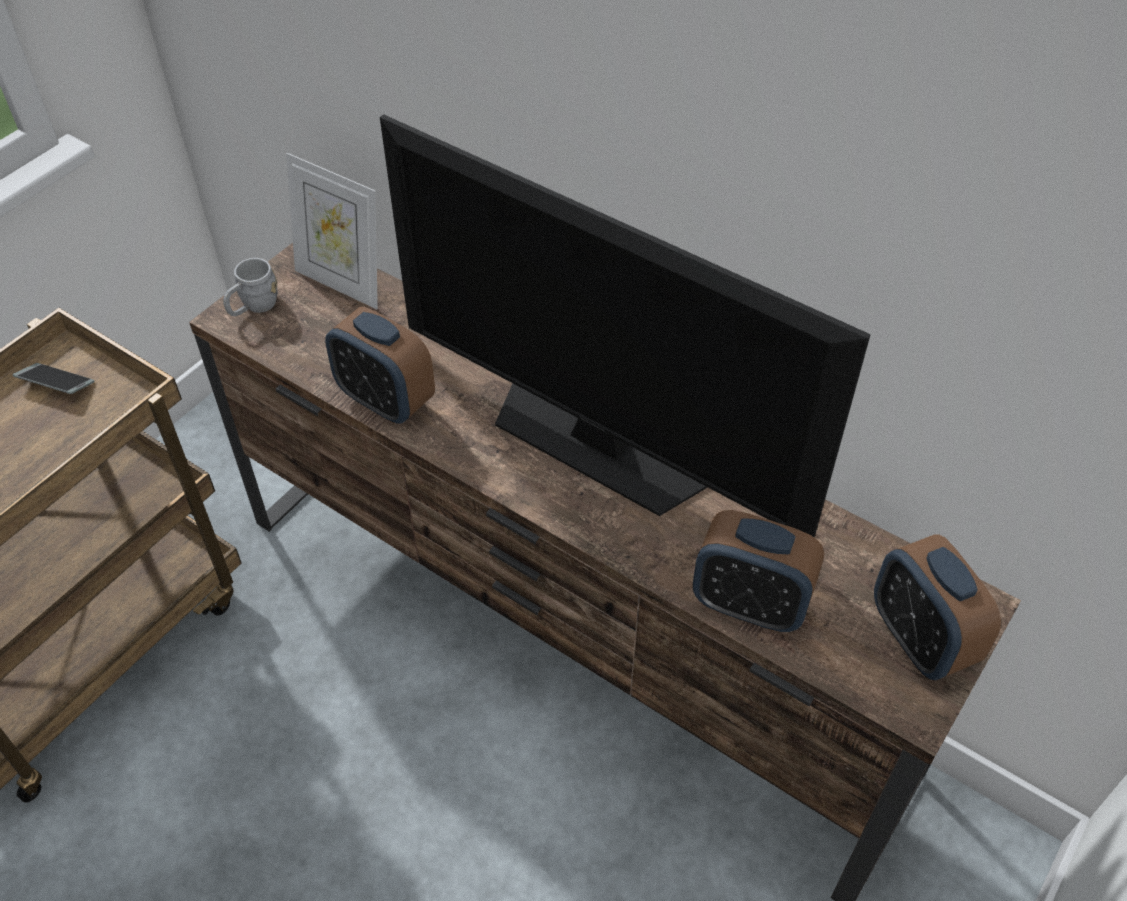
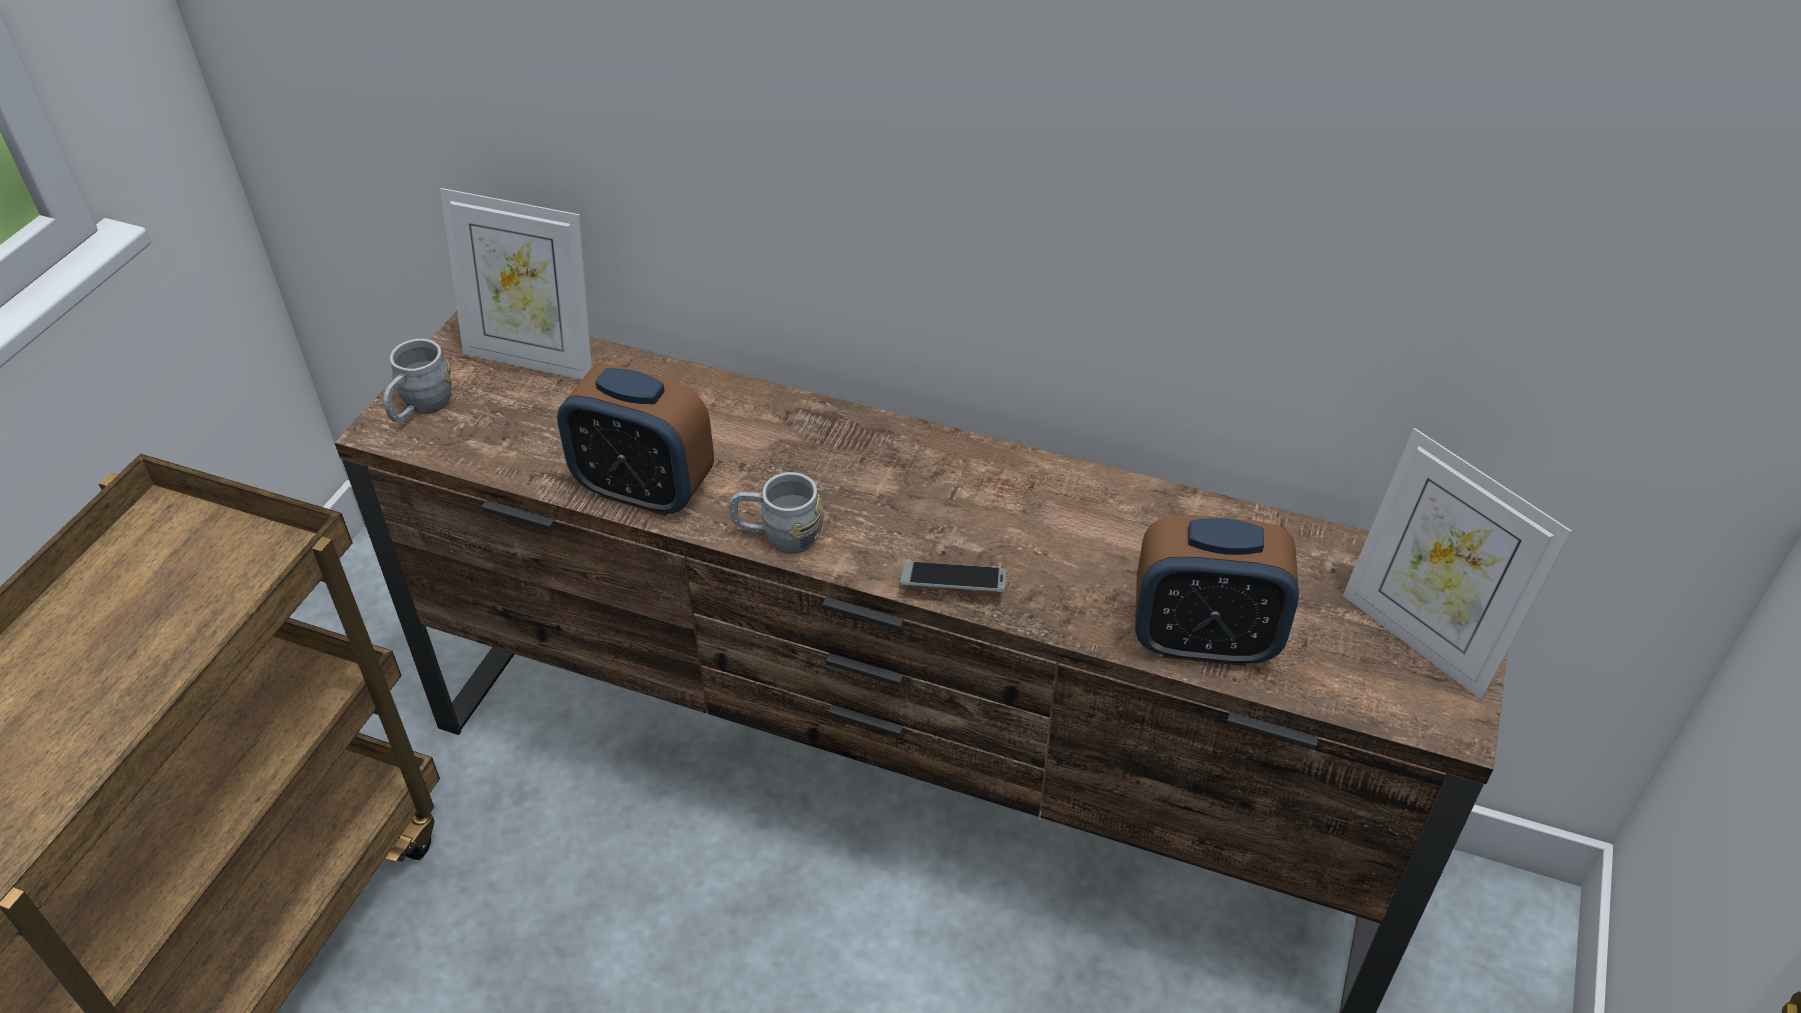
camera: 15 degrees left, 5 degrees down
phone [13,363,94,394] -> phone moved to [900,561,1006,592]
television [380,114,871,538] -> none
alarm clock [874,534,1001,680] -> picture frame [1343,428,1572,700]
none -> grey mug [729,472,824,554]

